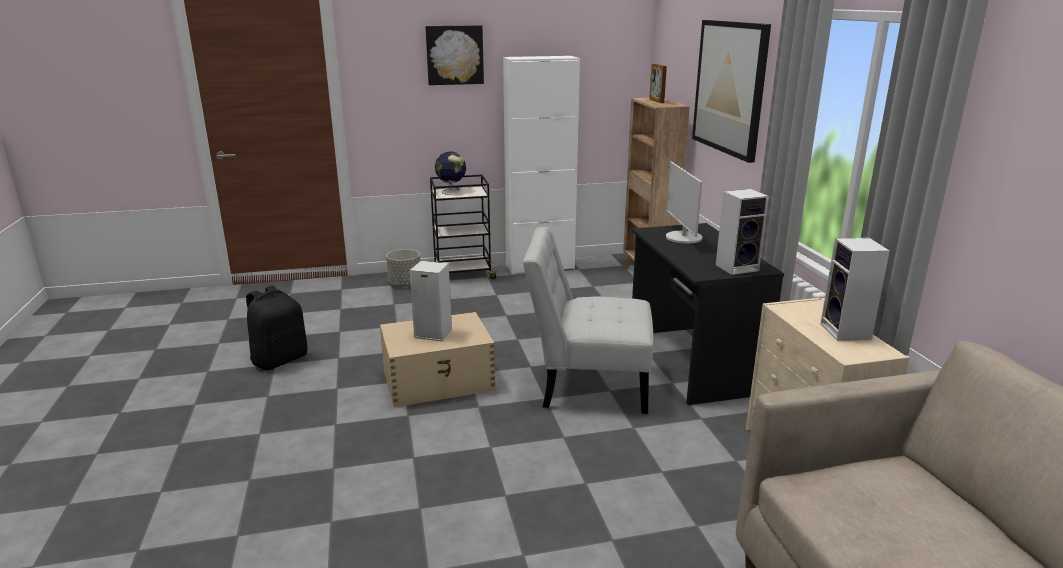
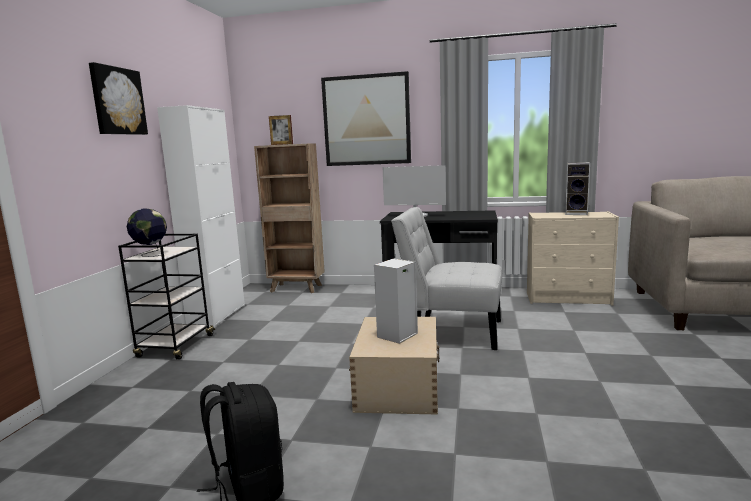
camera: 65 degrees left, 10 degrees down
grey planter [386,249,420,287] -> none
white chair [523,227,654,414] -> white chair turned 75 degrees clockwise [391,207,502,350]
speaker [716,189,769,275] -> none

